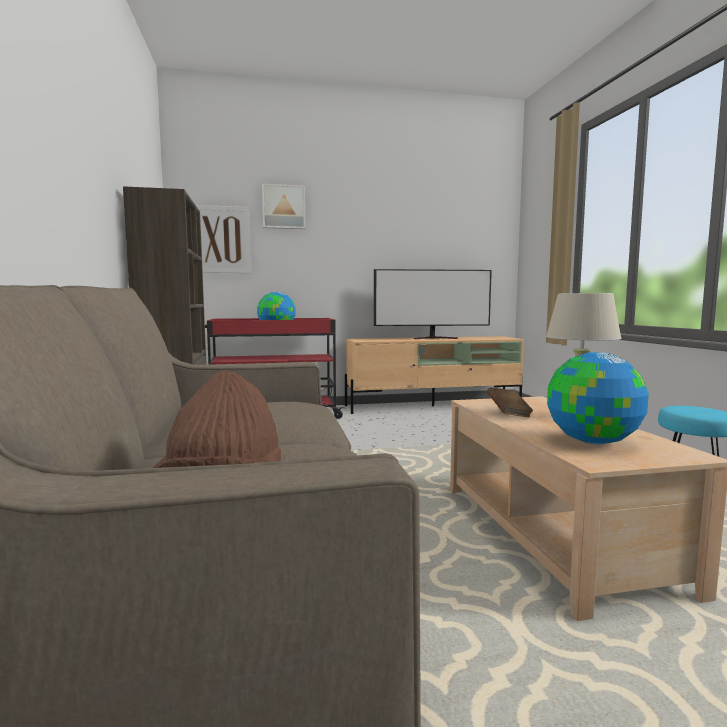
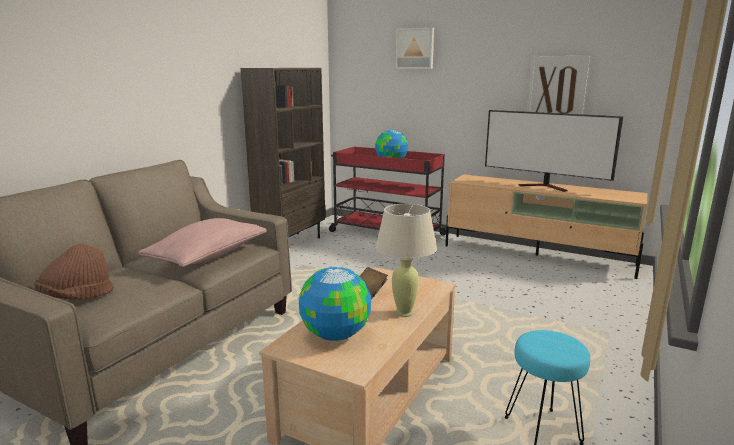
camera: 40 degrees right, 10 degrees up
picture [196,205,251,273] -> picture moved to [526,56,590,115]
none -> pink pillow [138,218,267,267]

